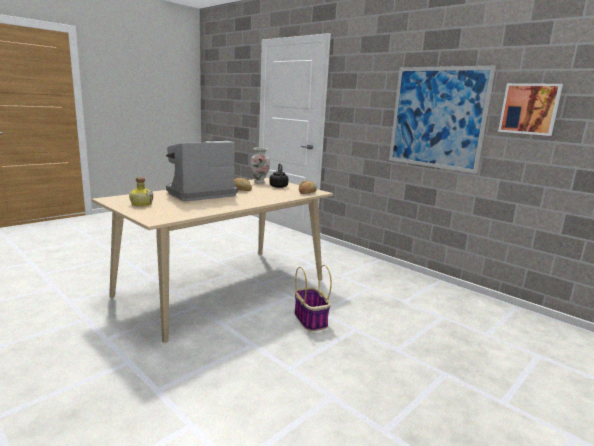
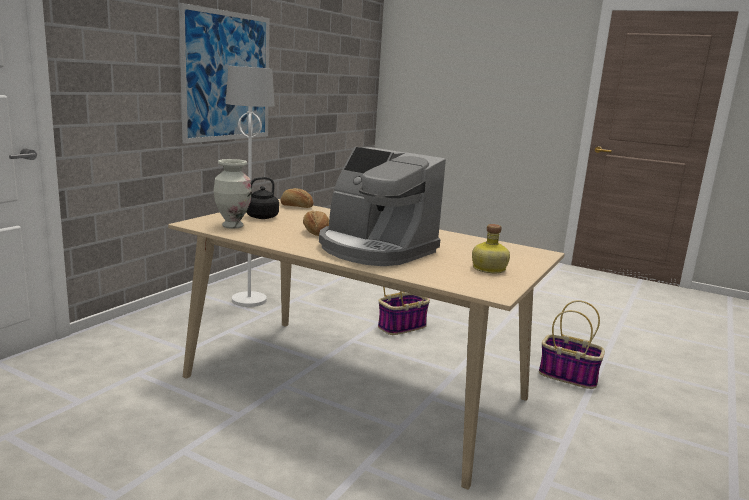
camera: 105 degrees left, 0 degrees up
picture [498,83,563,136] -> none
none -> white floor lamp [226,66,275,307]
none -> basket [539,300,605,389]

